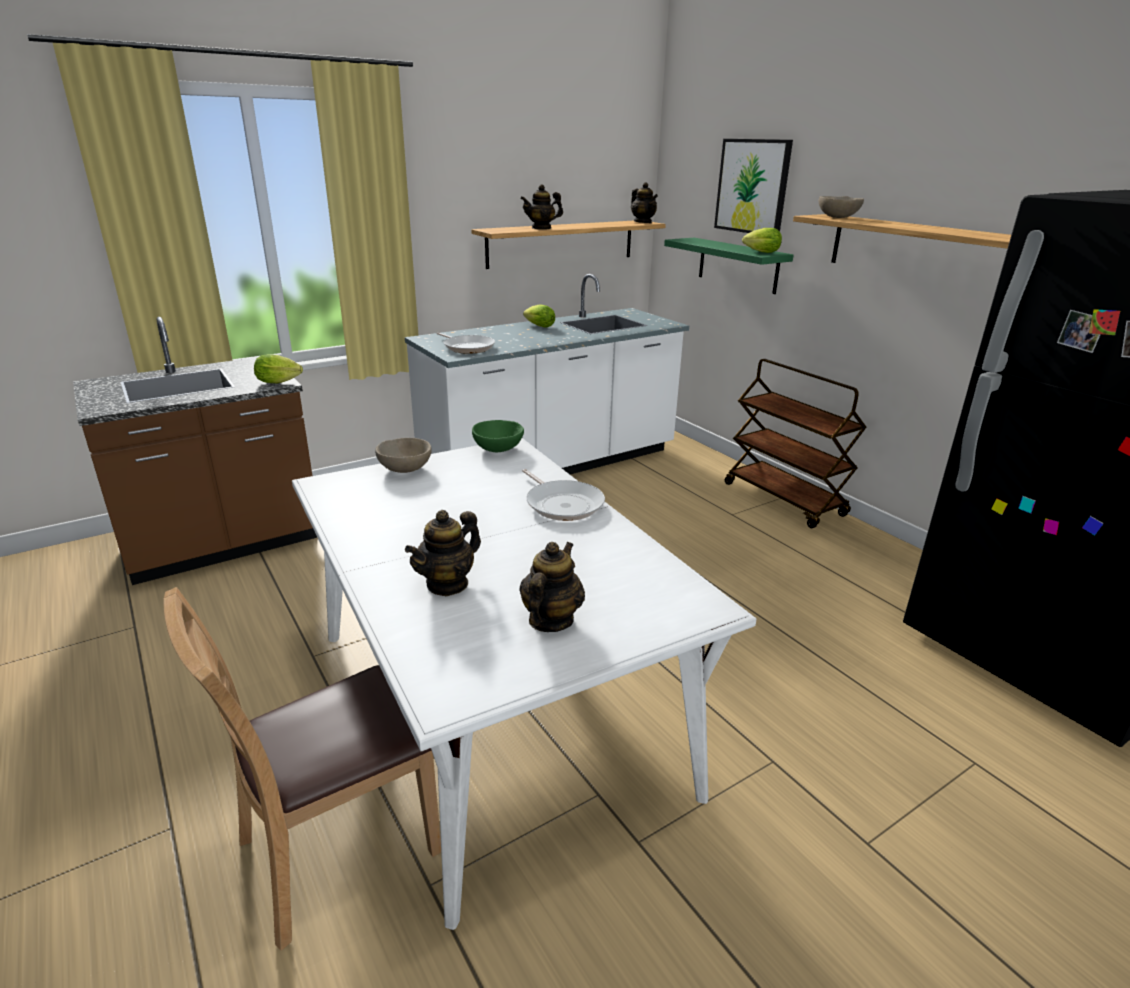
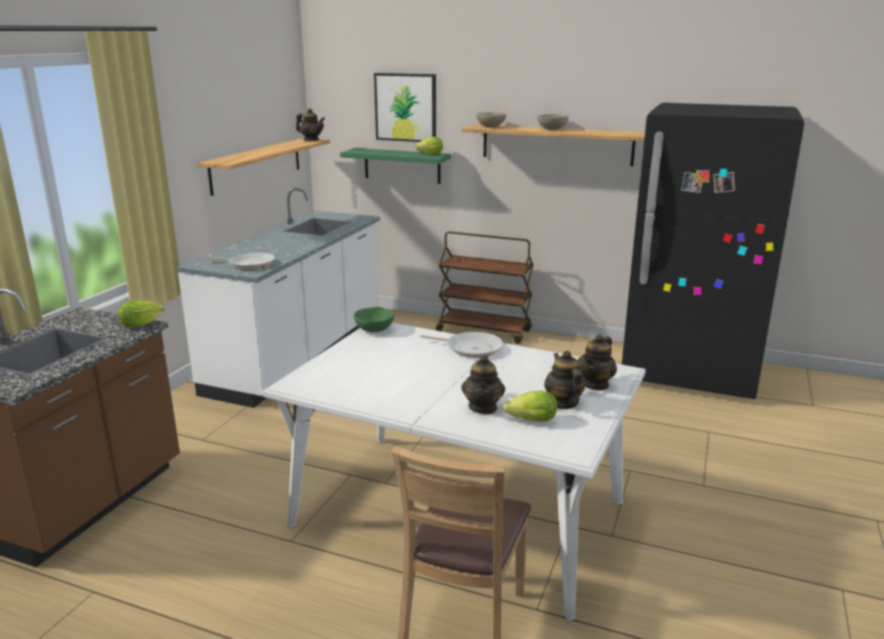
camera: 35 degrees left, 5 degrees down
beige bowl [375,438,432,473] -> beige bowl moved to [537,114,568,130]
teapot [520,184,563,230] -> teapot moved to [578,334,617,391]
lettuce [523,304,555,328] -> lettuce moved to [504,391,557,422]

